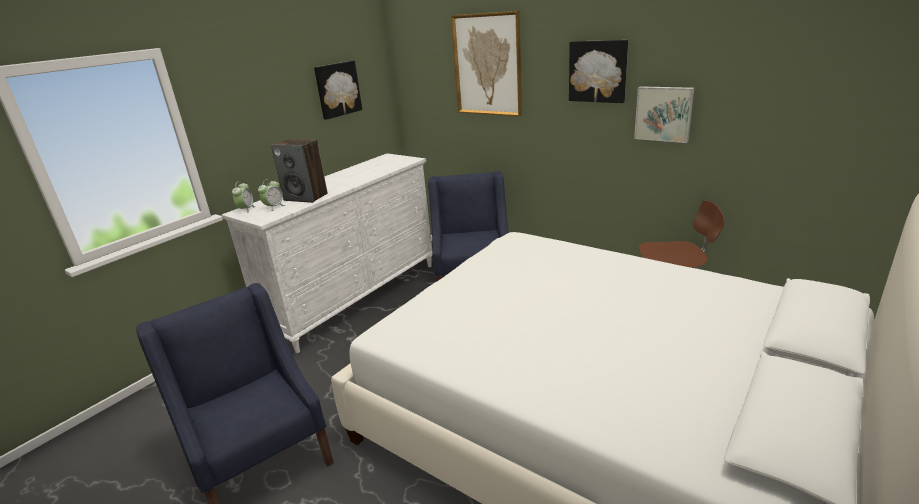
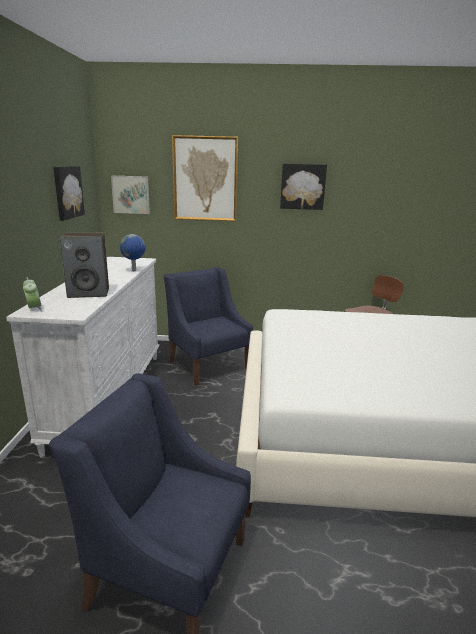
camera: 35 degrees left, 5 degrees down
alarm clock [258,179,285,212] -> none
picture [634,86,694,143] -> picture moved to [111,176,150,214]
none -> globe [120,234,146,271]

